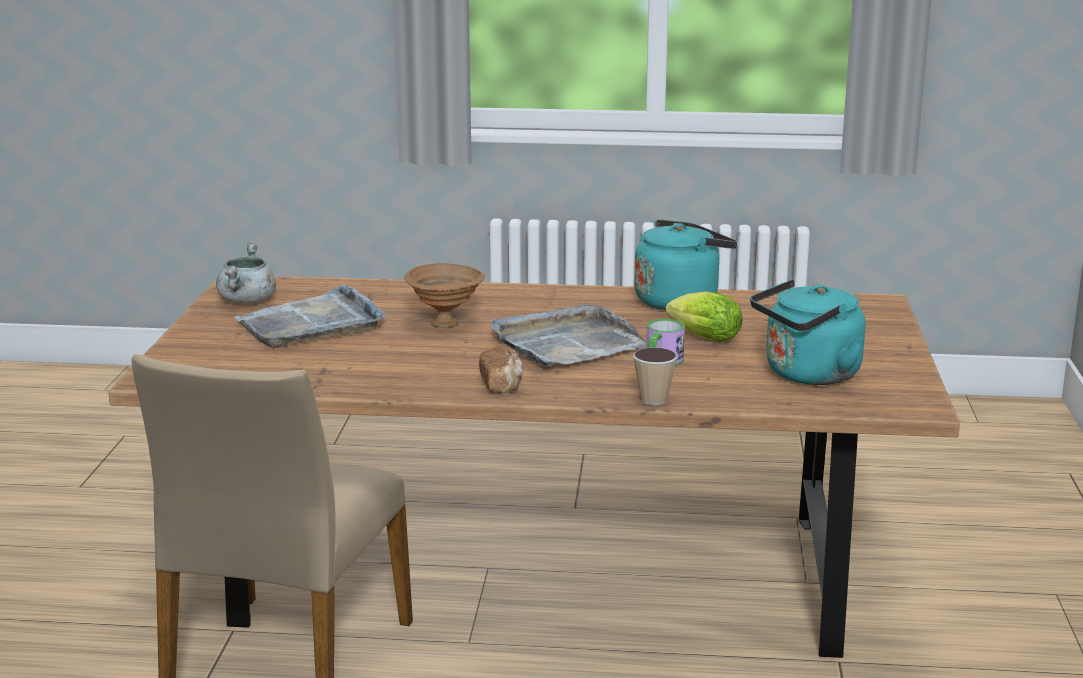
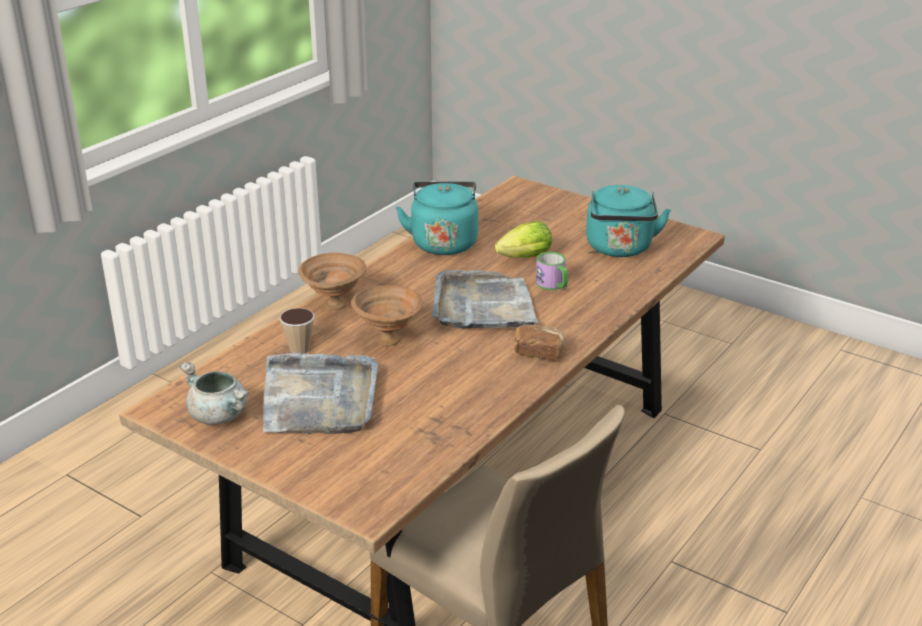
camera: 60 degrees left, 10 degrees up
cup [633,347,678,405] -> cup moved to [280,308,315,354]
none -> brown bowl [298,253,366,310]

